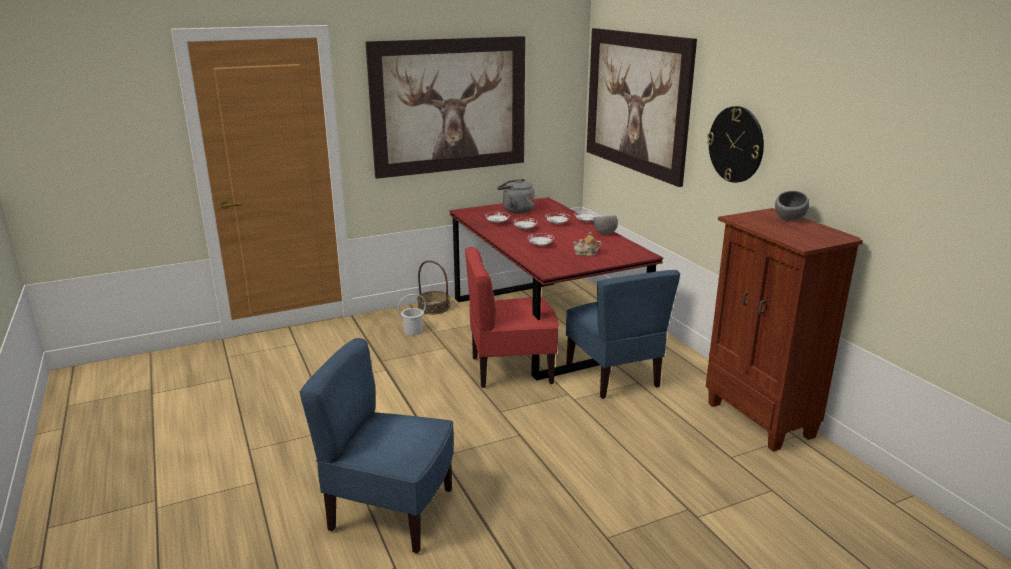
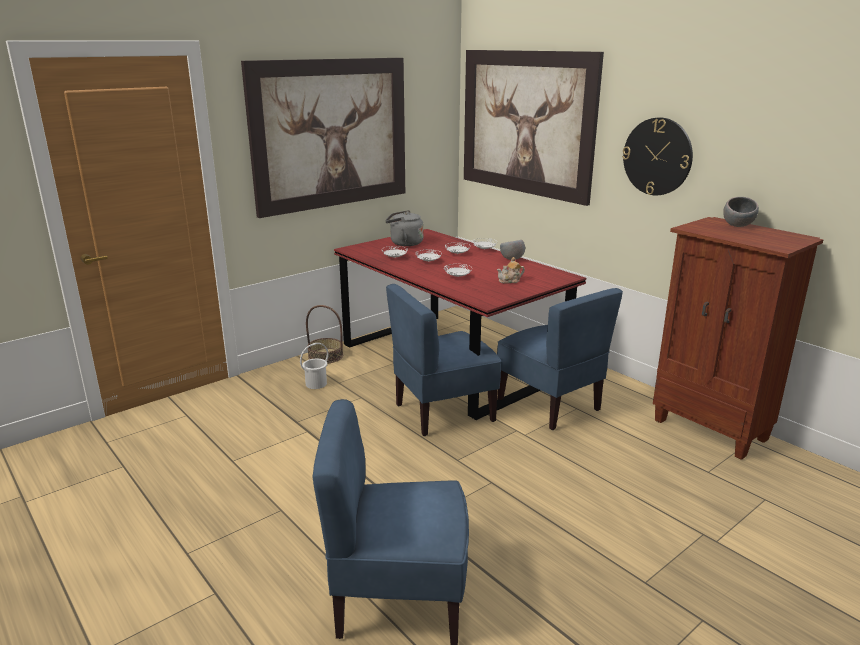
camera: 15 degrees left, 0 degrees up
red chair [465,247,559,388] -> blue chair [386,284,501,436]

